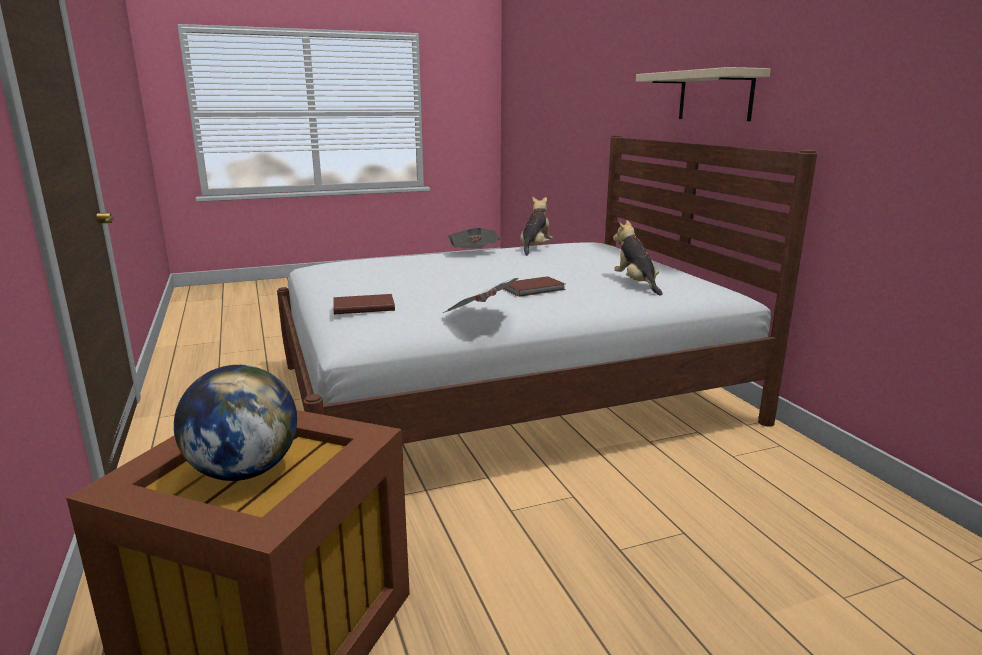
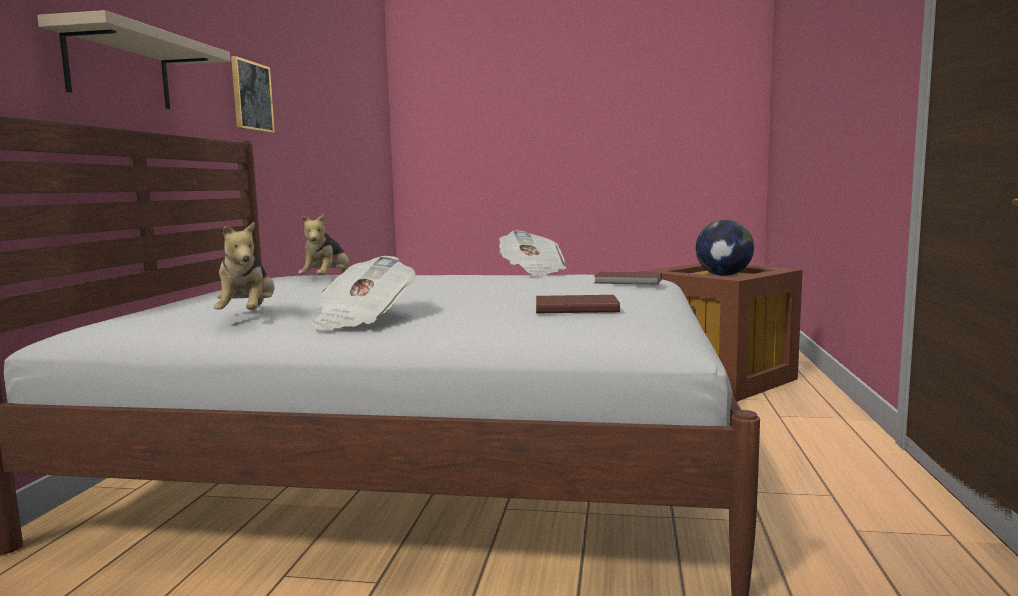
camera: 150 degrees left, 10 degrees down
brown book [502,276,565,297] -> brown book moved to [536,295,620,313]
plush toy [520,196,553,256] -> plush toy turned 60 degrees counterclockwise [214,221,274,310]
none -> picture [231,56,275,133]

